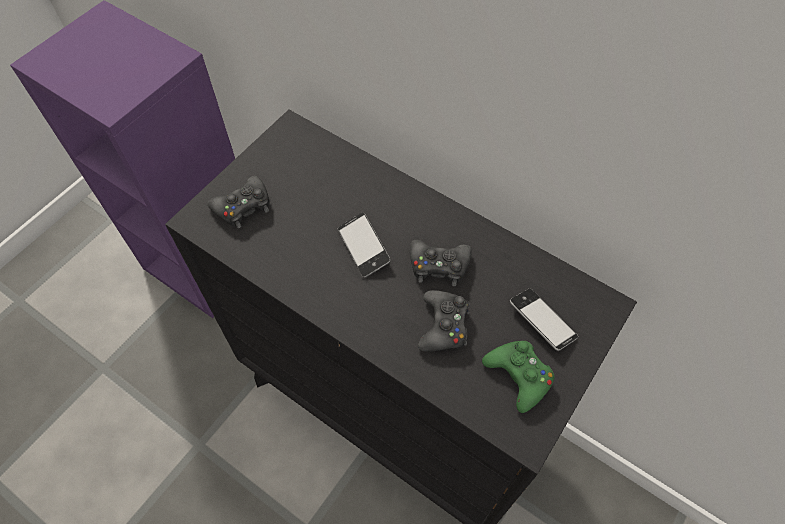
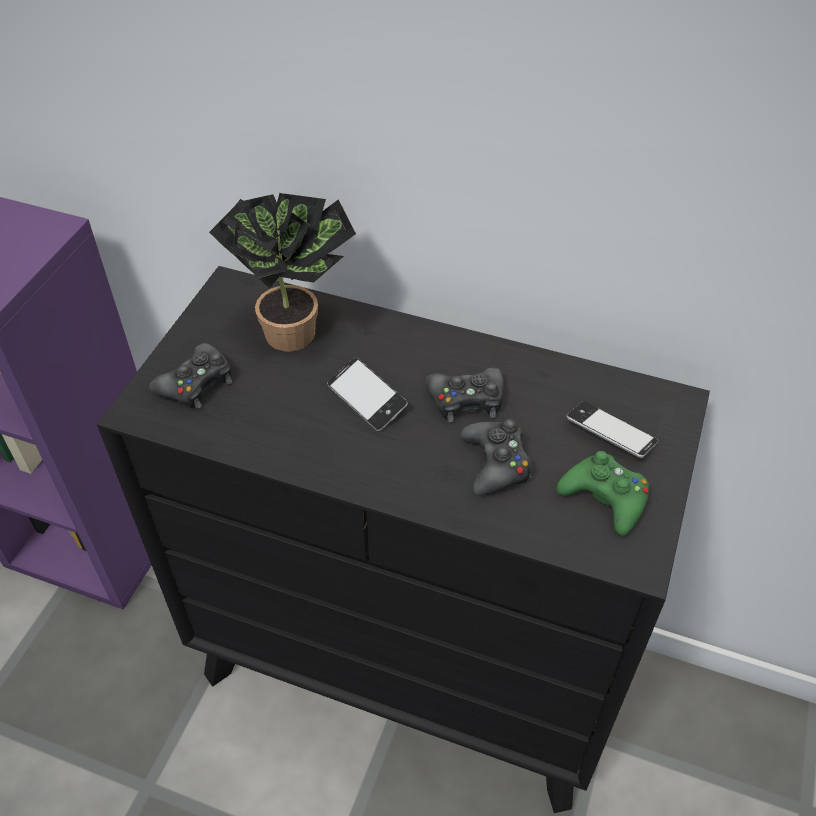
camera: 15 degrees left, 10 degrees down
none -> potted plant [209,193,356,352]

